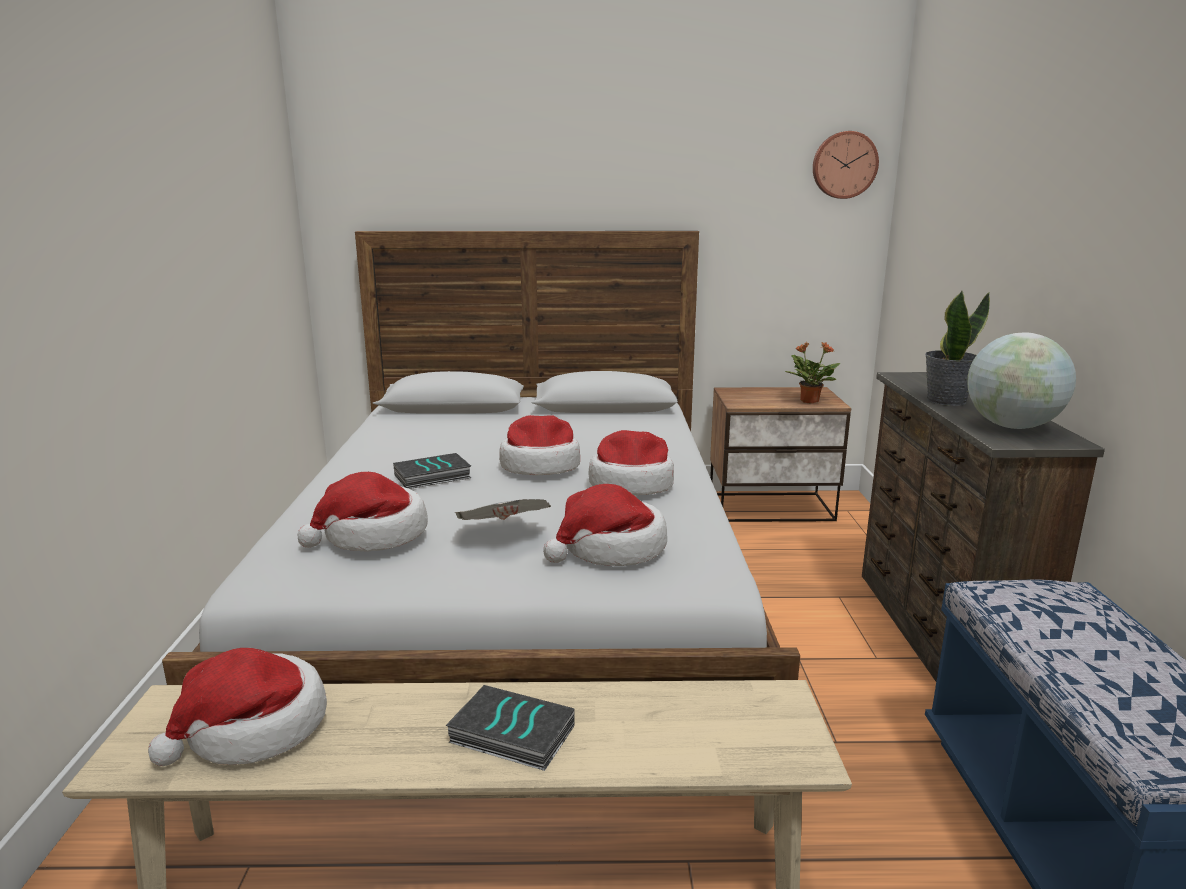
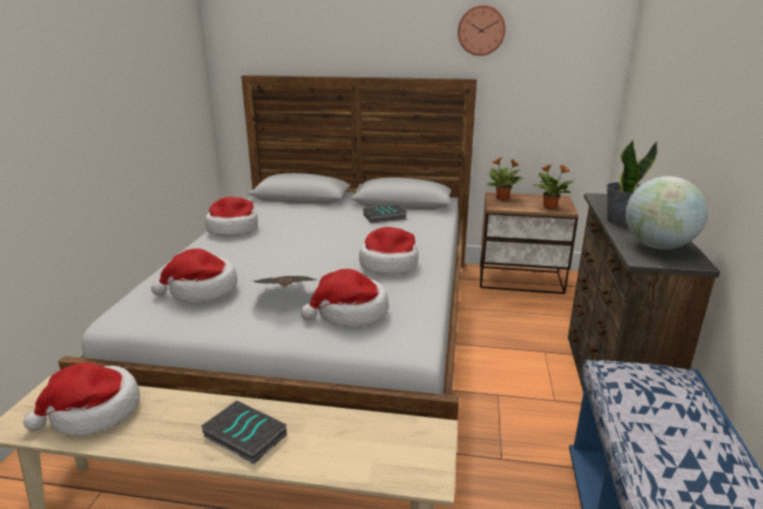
camera: 10 degrees right, 5 degrees up
book [393,453,471,489] -> book moved to [363,205,407,223]
hat [499,415,580,475] -> hat moved to [205,197,258,235]
wall clock [813,131,879,199] -> wall clock moved to [458,5,506,56]
none -> potted plant [487,157,523,200]

